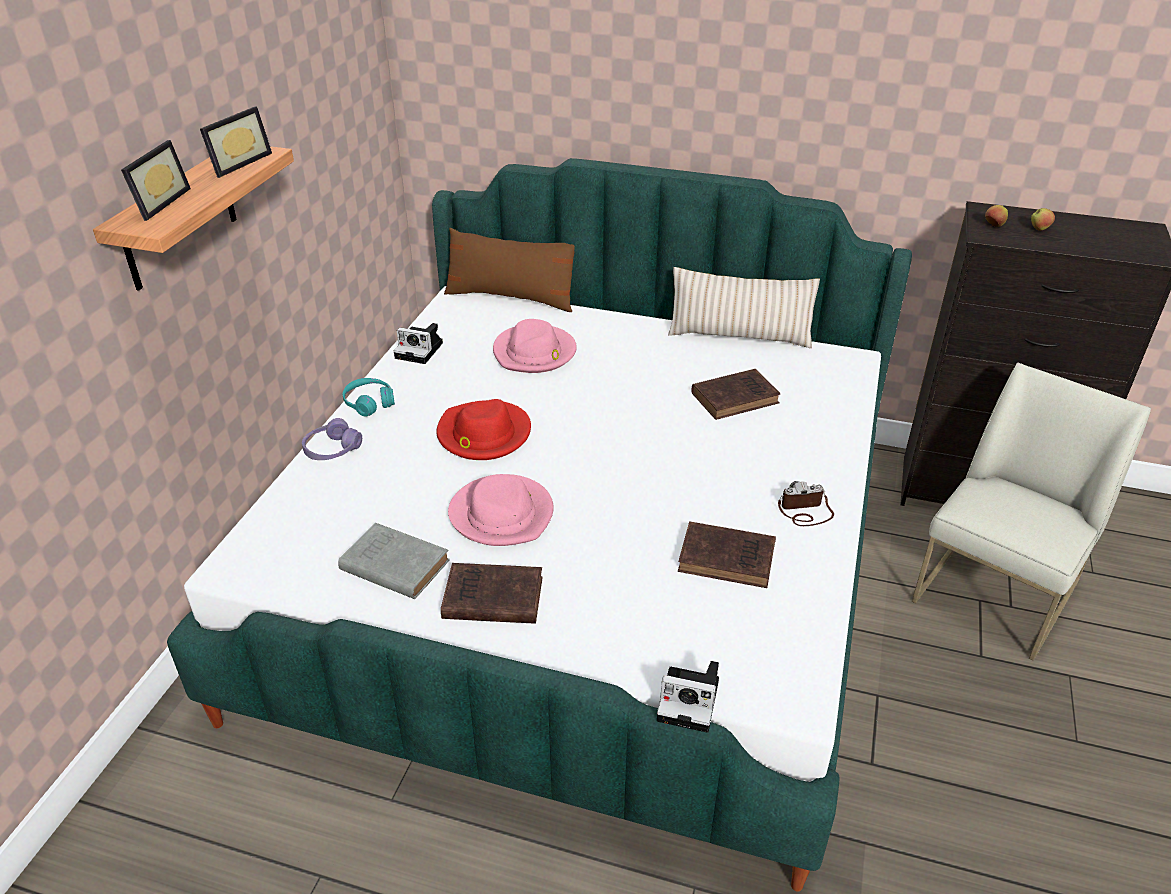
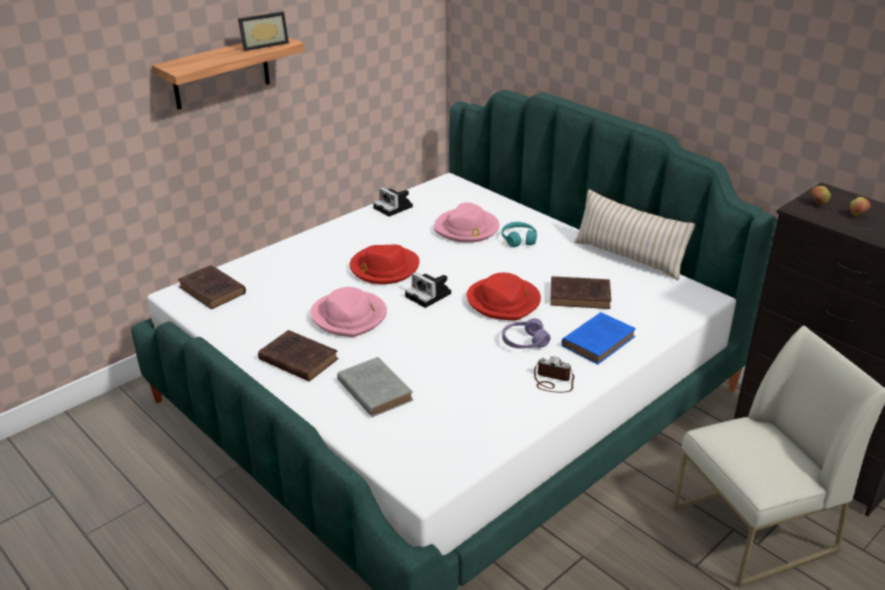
camera: 30 degrees right, 5 degrees down
picture frame [121,140,191,221] -> none
purple headphones [302,418,362,460] -> purple headphones moved to [502,318,551,349]
grey book [338,523,450,599] -> grey book moved to [337,357,413,417]
turquoise headphones [343,378,395,417] -> turquoise headphones moved to [502,222,537,247]
brown pillow [444,228,575,312] -> none
camera [657,661,719,733] -> camera moved to [405,272,451,308]
brown book [678,521,776,588] -> brown book moved to [178,265,246,309]
none -> red hat [467,272,541,320]
none -> blue book [561,312,636,364]

